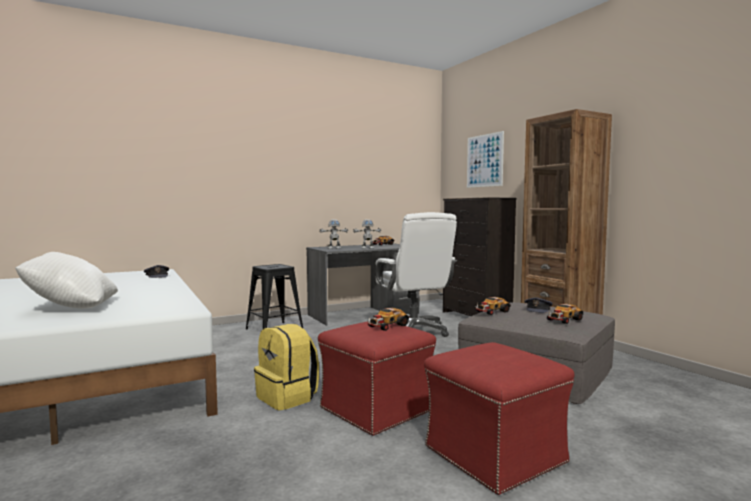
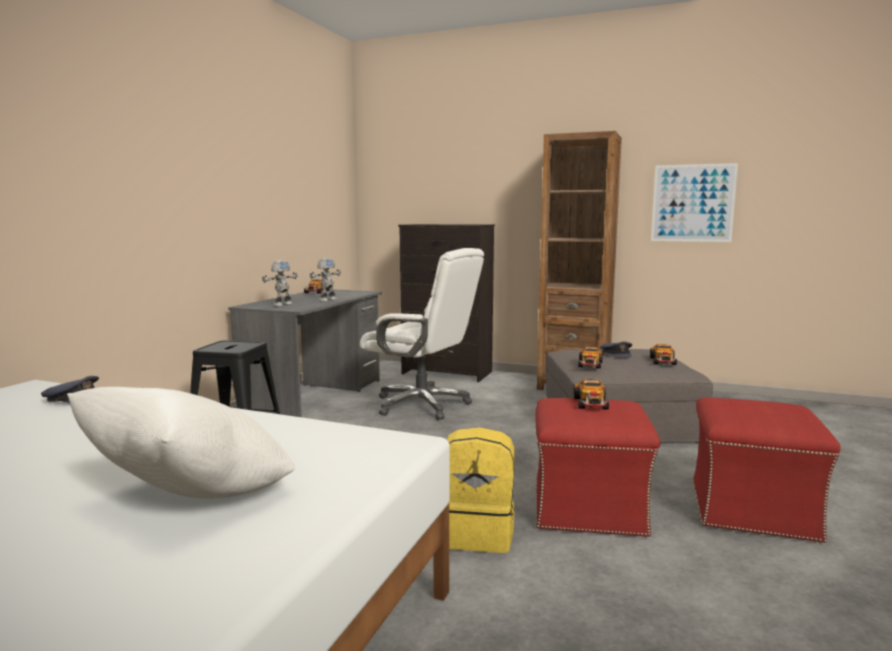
camera: 40 degrees left, 5 degrees up
picture [467,131,504,188] -> picture moved to [651,163,738,242]

